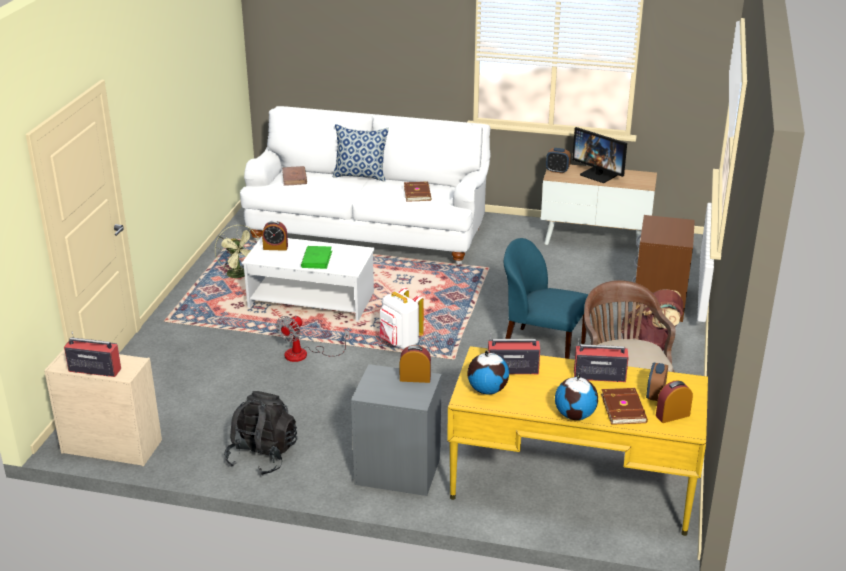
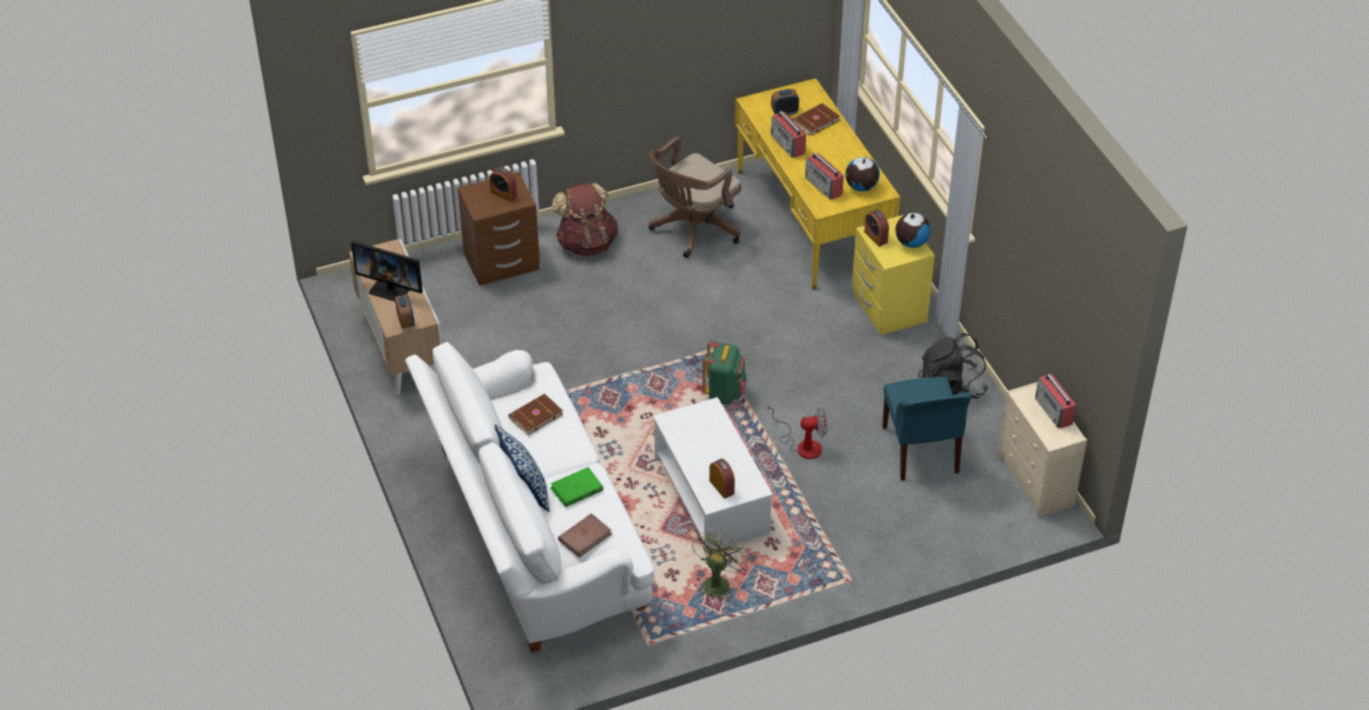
camera: 125 degrees left, 15 degrees up
green book [301,246,332,269] -> green book moved to [550,467,603,507]
grey nightstand [351,364,441,496] -> yellow nightstand [852,215,935,335]
white backpack [379,287,424,350] -> green backpack [703,340,747,405]
blue chair [504,238,588,359] -> blue chair moved to [882,377,972,481]
globe [555,374,598,420] -> globe moved to [895,213,931,248]
monitor [572,127,627,183] -> monitor turned 105 degrees clockwise [351,241,423,301]
alarm clock [656,380,693,423] -> alarm clock moved to [490,167,517,202]

